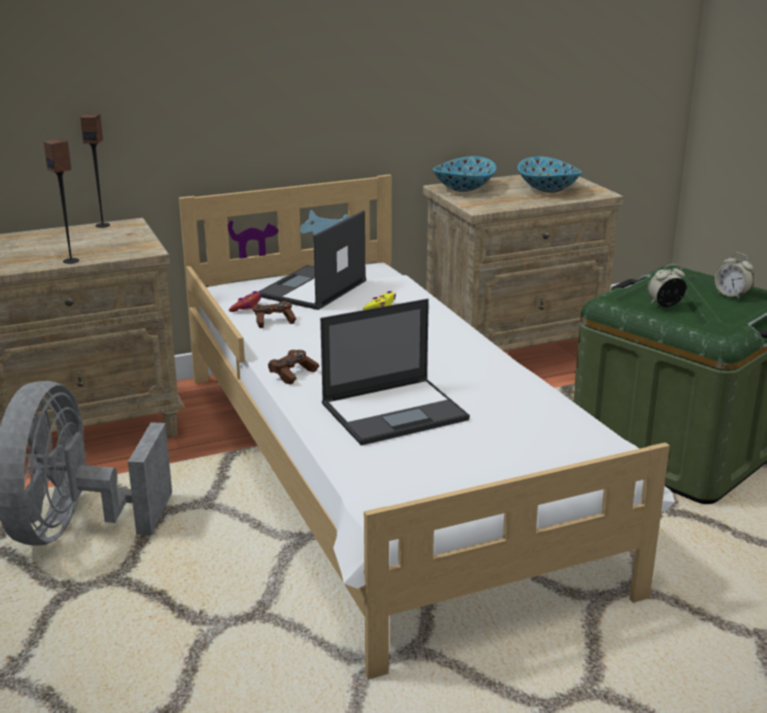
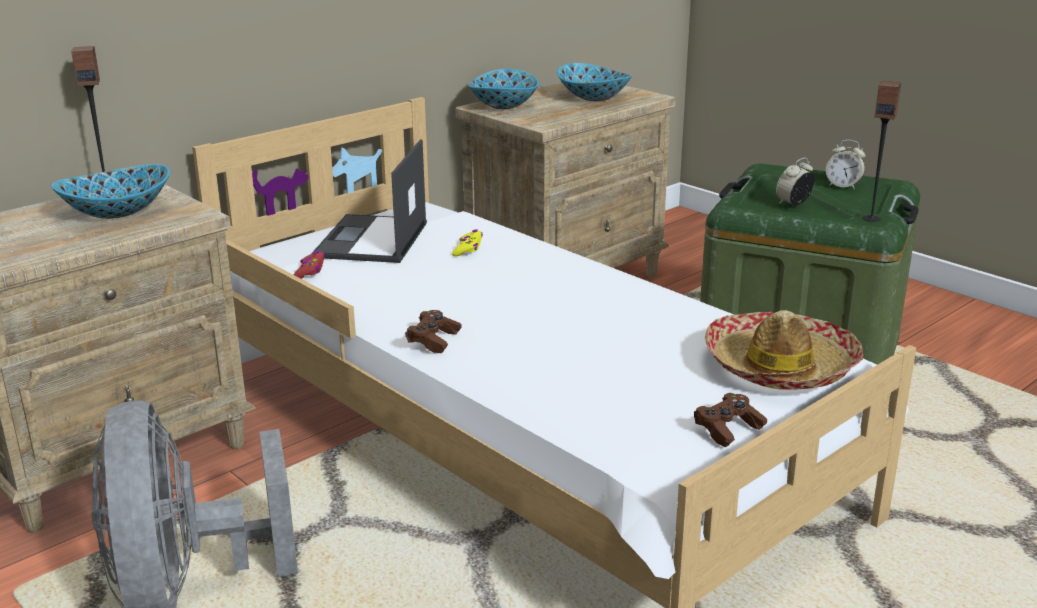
camera: 20 degrees left, 0 degrees up
speaker [44,139,79,264] -> speaker moved to [863,81,901,222]
brown game controller [253,301,296,328] -> brown game controller moved to [694,393,767,447]
laptop [320,299,470,445] -> none
none -> bowl [51,164,170,219]
none -> hat [705,310,864,390]

